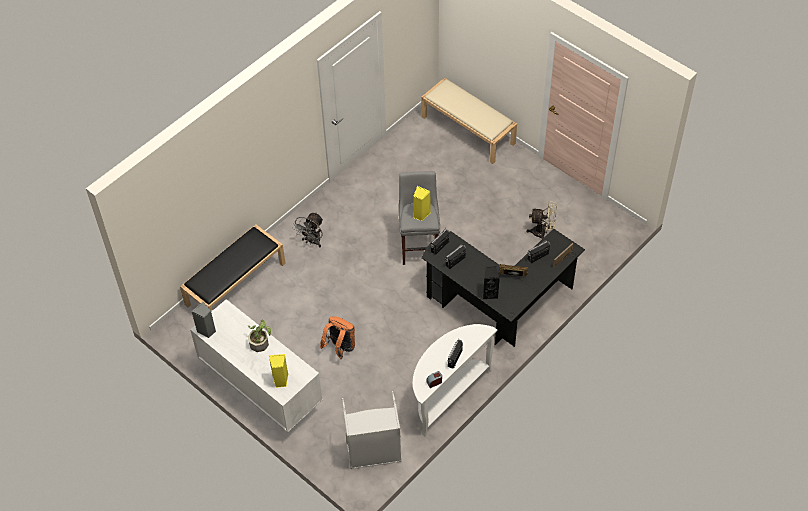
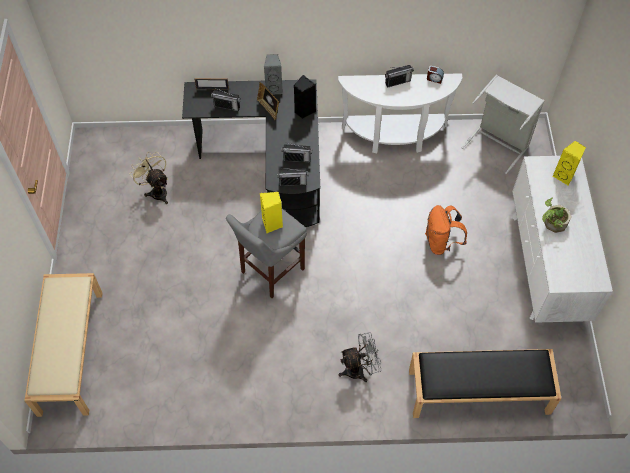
camera: 135 degrees left, 5 degrees up
grey speaker [191,302,216,338] -> grey speaker moved to [264,54,283,94]

